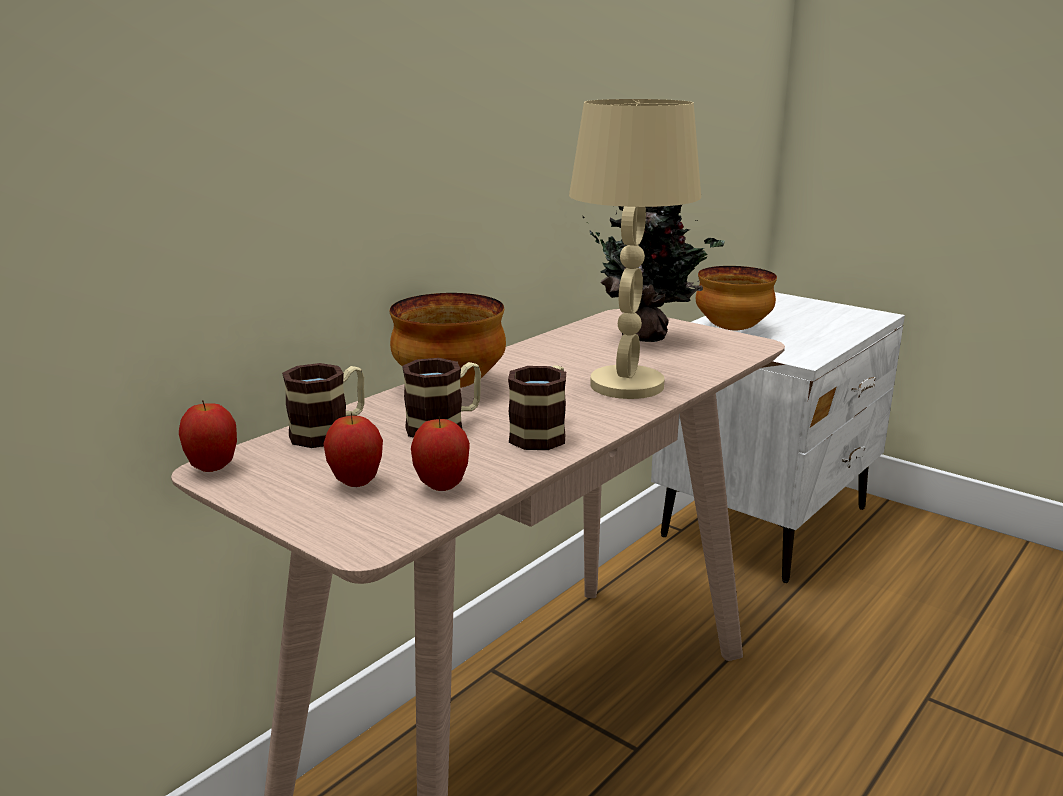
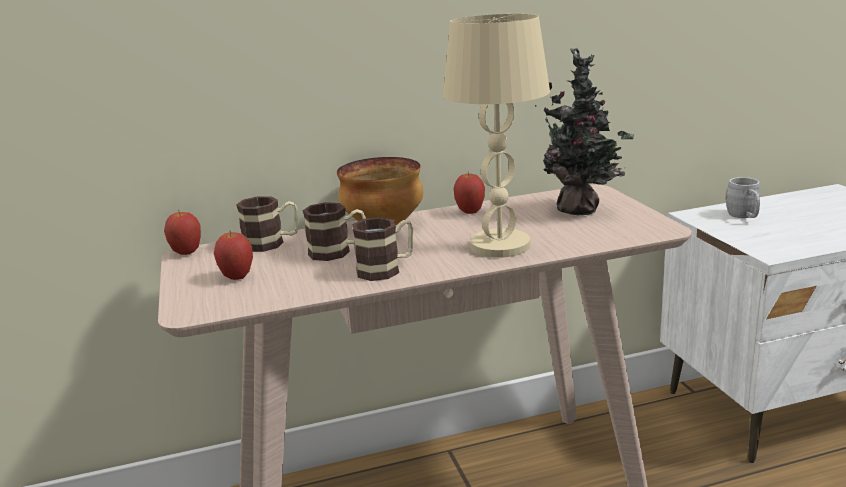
camera: 35 degrees right, 0 degrees up
apple [411,416,470,491] -> apple moved to [453,171,485,214]
bowl [696,266,777,330] -> grey mug [725,177,760,218]

